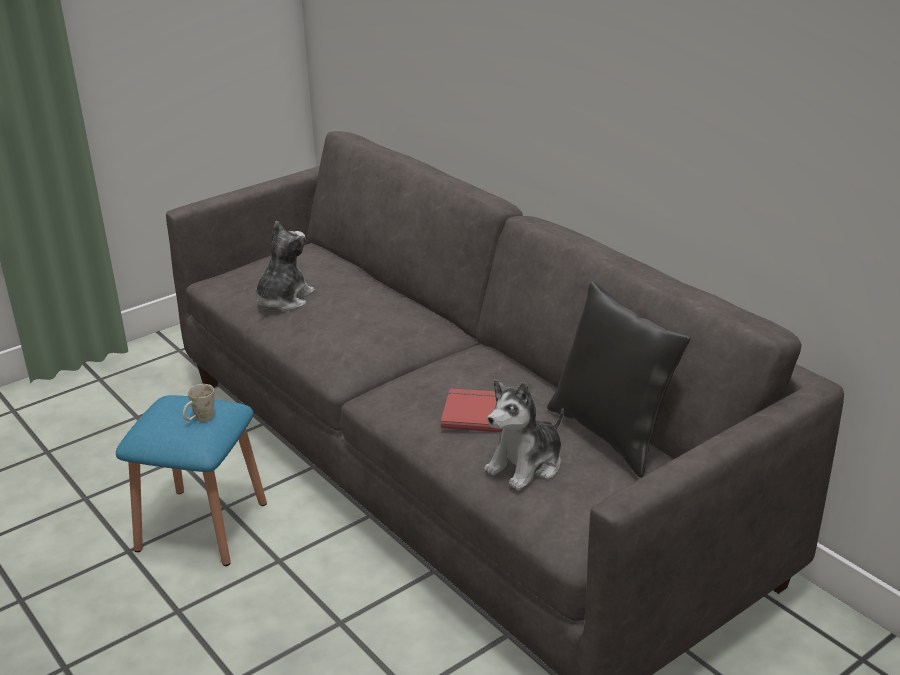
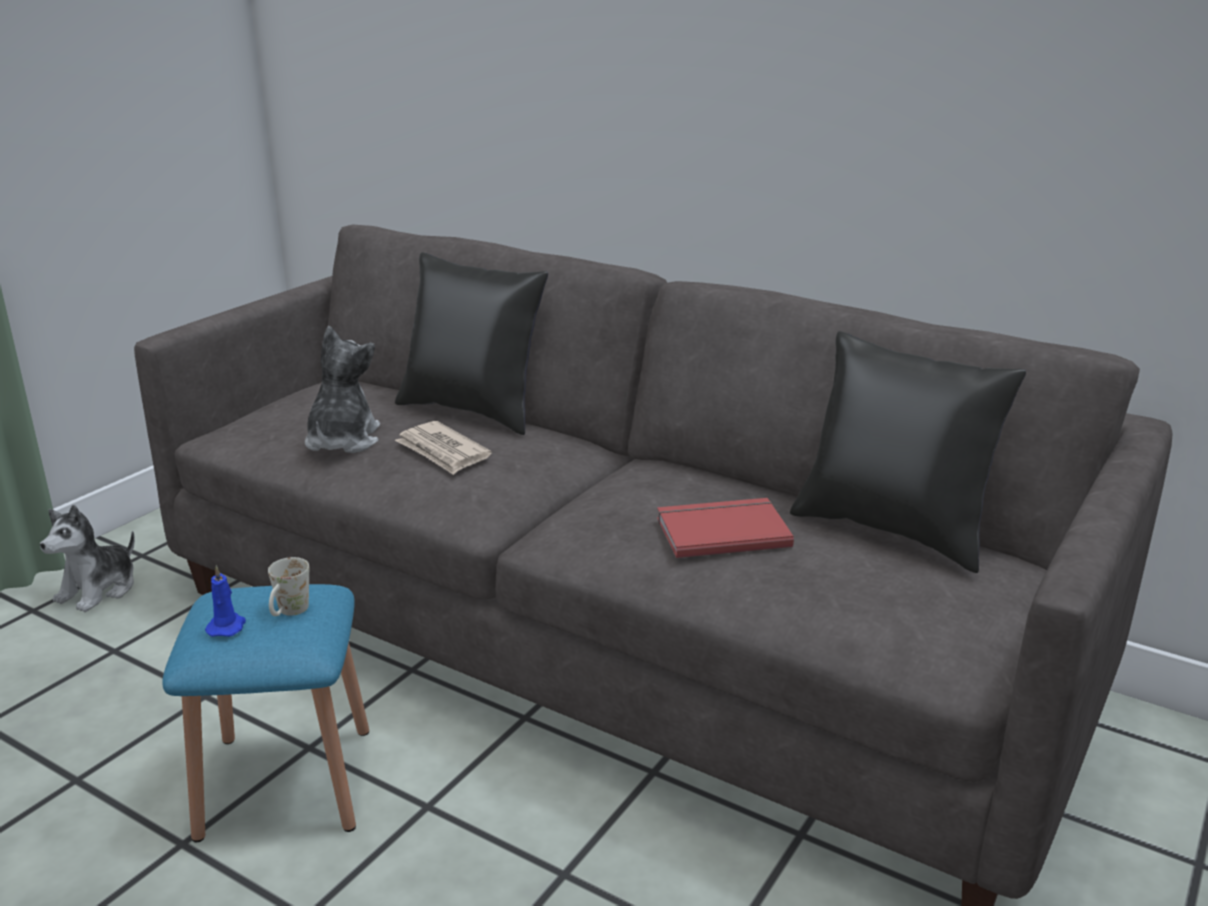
camera: 20 degrees left, 5 degrees down
plush toy [484,380,564,490] -> plush toy moved to [40,505,135,612]
none -> blue candle [205,565,246,637]
none -> black pillow [395,252,548,435]
none -> newspaper [395,421,492,475]

